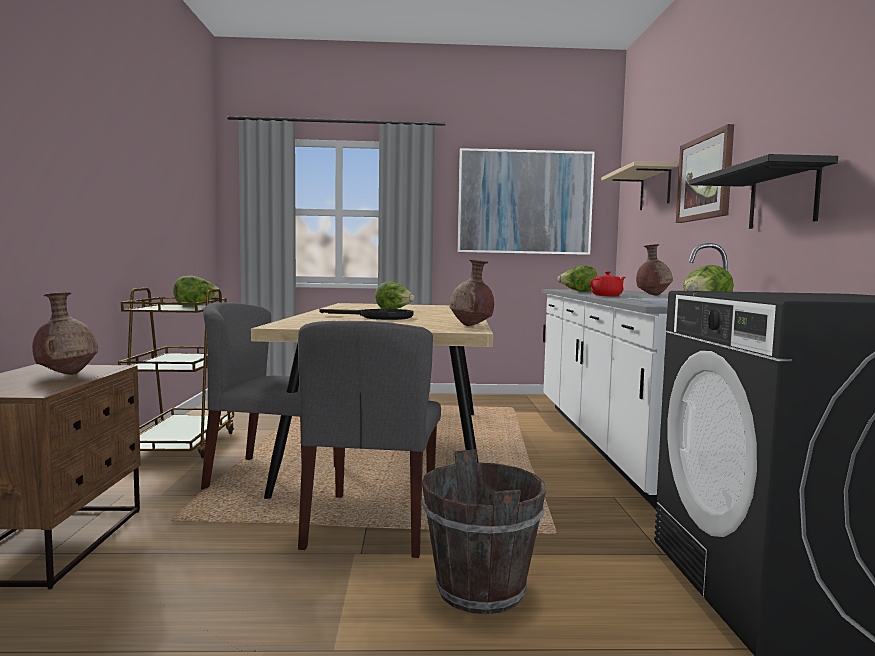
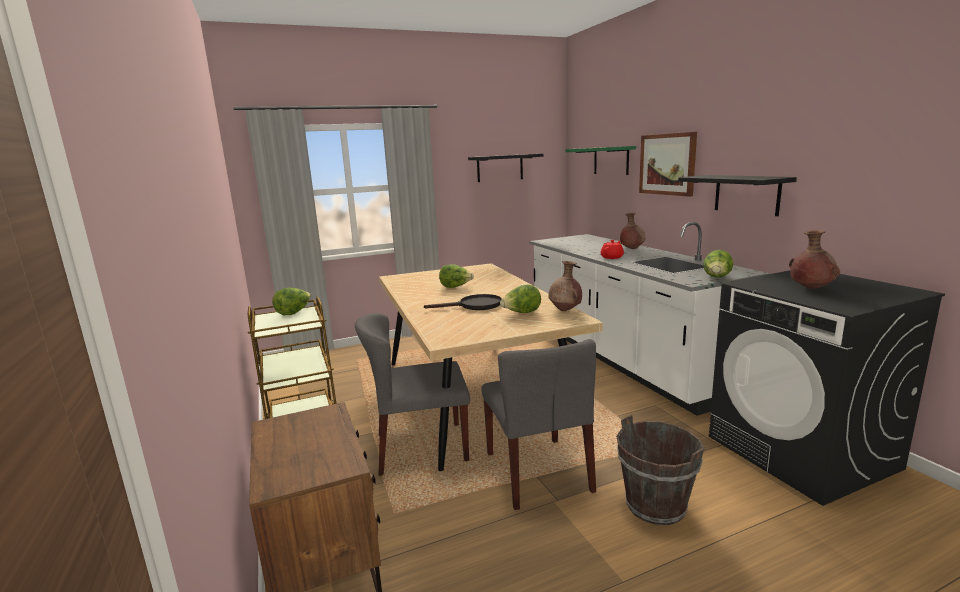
camera: 20 degrees left, 10 degrees up
brown vase [32,292,98,375] -> brown vase moved to [789,230,840,289]
picture [457,148,595,255] -> black shelf [468,154,543,182]
lettuce [557,265,597,292] -> lettuce moved to [500,285,541,313]
beige shelf [601,161,678,210] -> green shelf [565,146,636,175]

